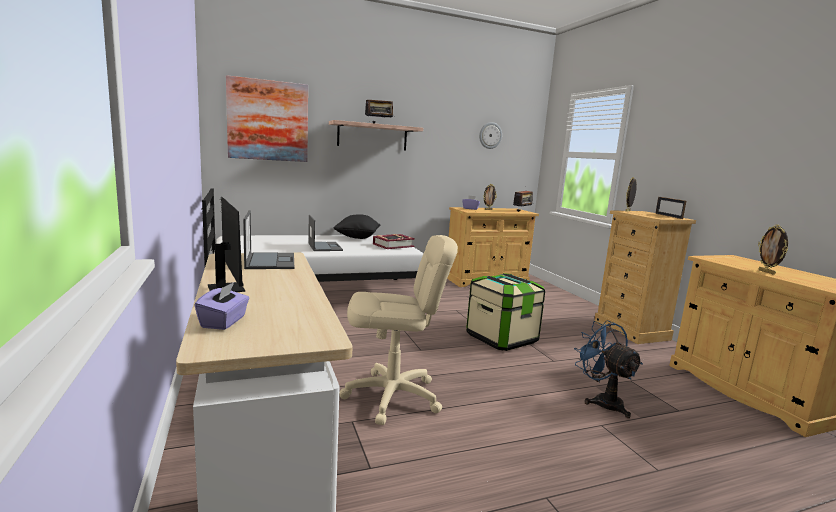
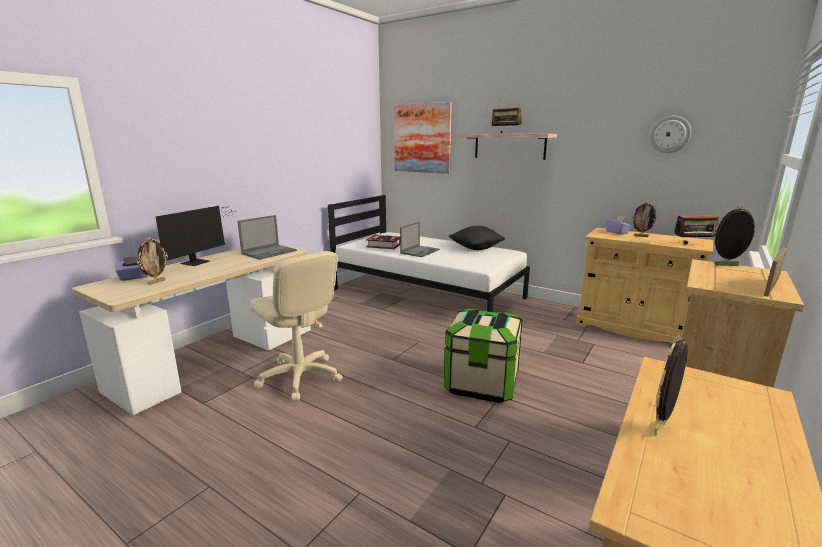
camera: 55 degrees right, 5 degrees up
book [373,234,415,249] -> book moved to [366,235,400,249]
blue fan [574,320,643,418] -> none
none -> picture frame [137,237,168,285]

